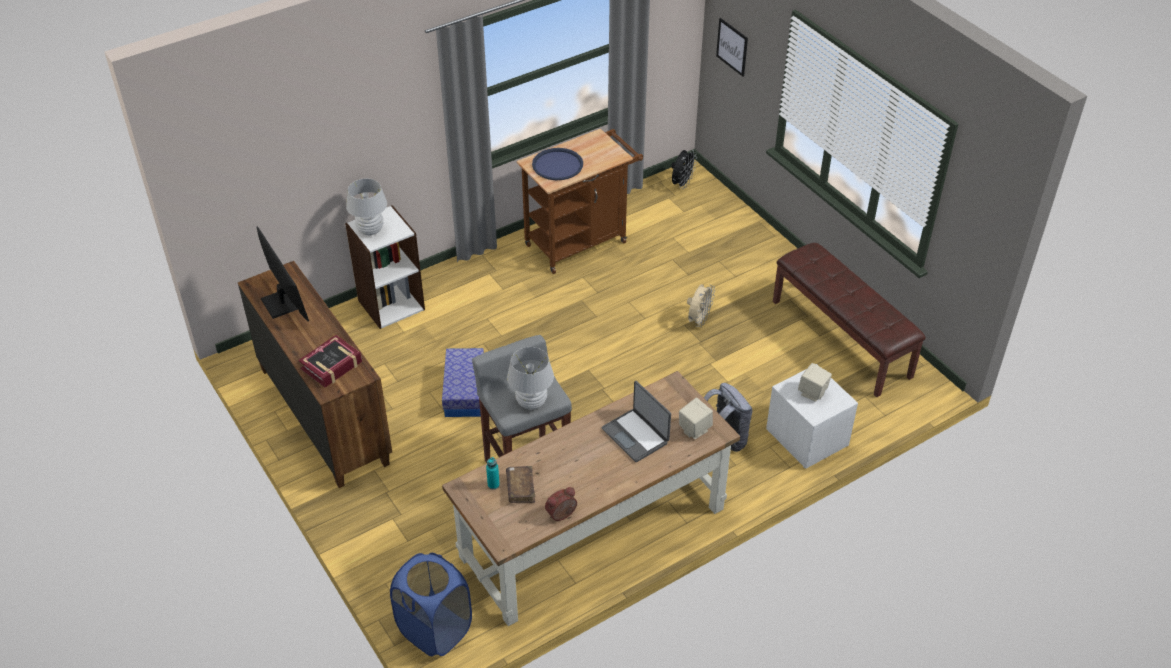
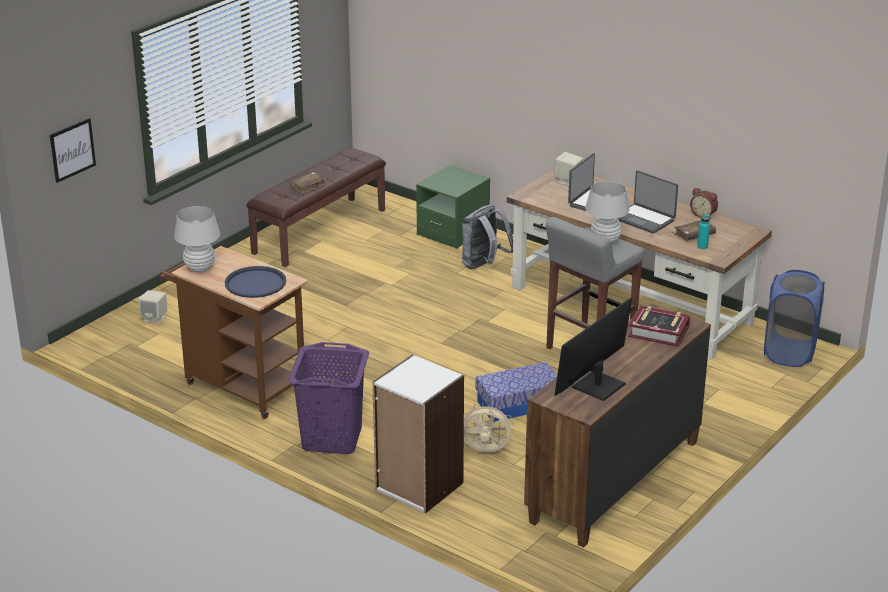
camera: 110 degrees left, 15 degrees down
white table lamp [346,178,387,235] -> white table lamp moved to [174,206,220,272]
black fan [671,150,697,188] -> none
beige fan [687,284,715,327] -> beige fan moved to [464,403,514,453]
white nightstand [766,364,858,469] -> green nightstand [416,165,490,249]
beige speaker [798,363,832,402] -> beige speaker moved to [138,290,167,324]
none -> purple laundry basket [288,342,369,454]
none -> brown book [289,172,326,195]
none -> laptop [617,170,678,234]

